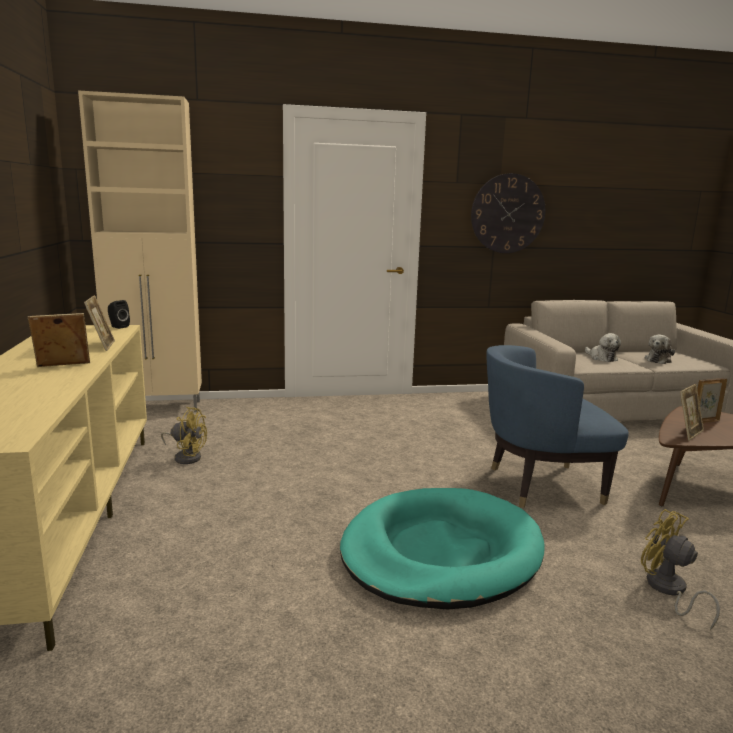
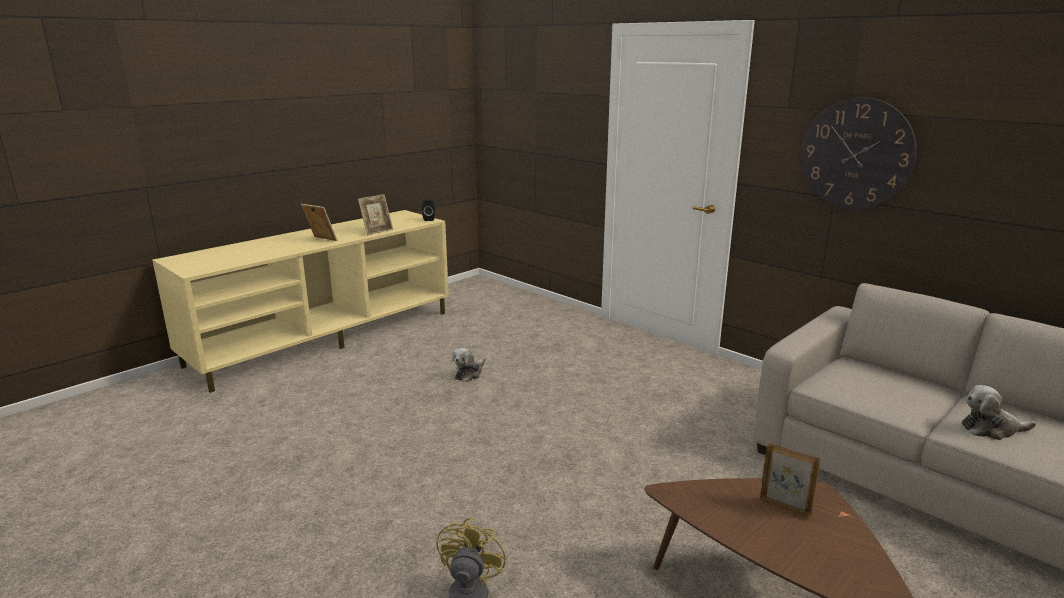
camera: 55 degrees right, 5 degrees up
beige cabinet [78,91,202,412] -> none
yellow fan [161,407,207,464] -> none
turquoise dog bed [340,488,545,609] -> none
blue armchair [486,345,629,508] -> none
plush toy [585,333,621,362] -> plush toy moved to [452,348,485,382]
picture frame [680,384,704,441] -> none

